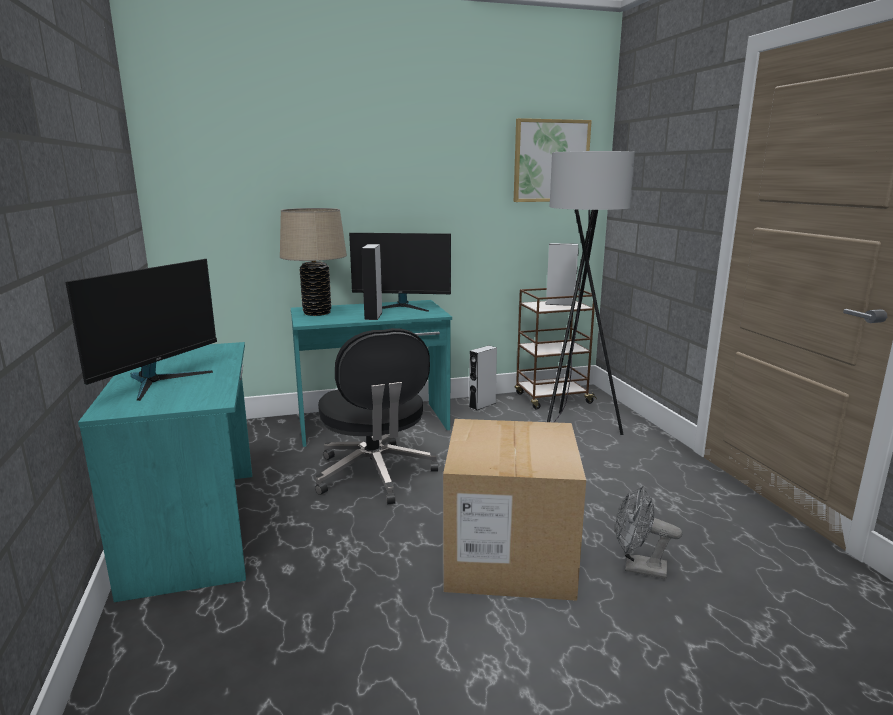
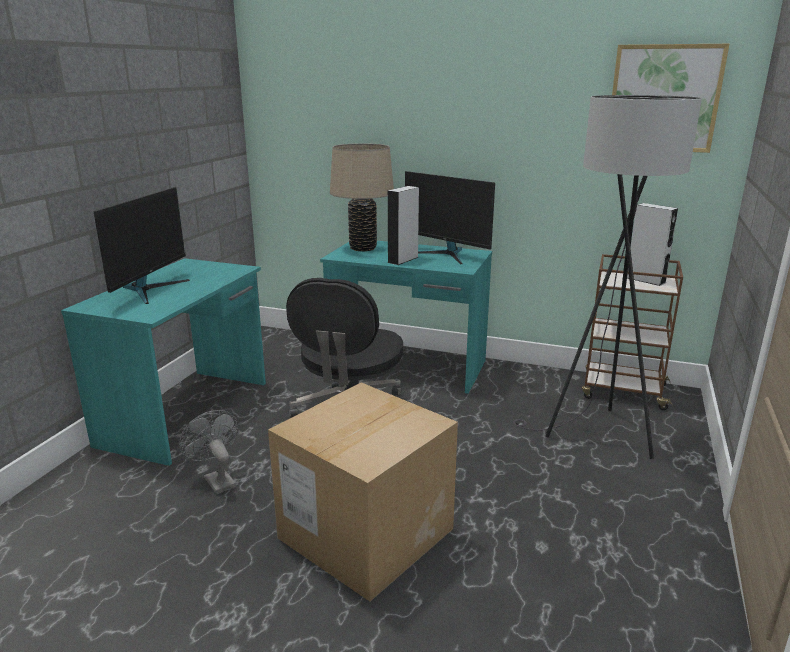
camera: 35 degrees right, 5 degrees up
monitor [65,259,217,401] -> monitor turned 45 degrees counterclockwise [93,187,190,304]
grey speaker [469,345,497,411] -> none
grey fan [615,486,682,579] -> grey fan moved to [179,410,239,494]

